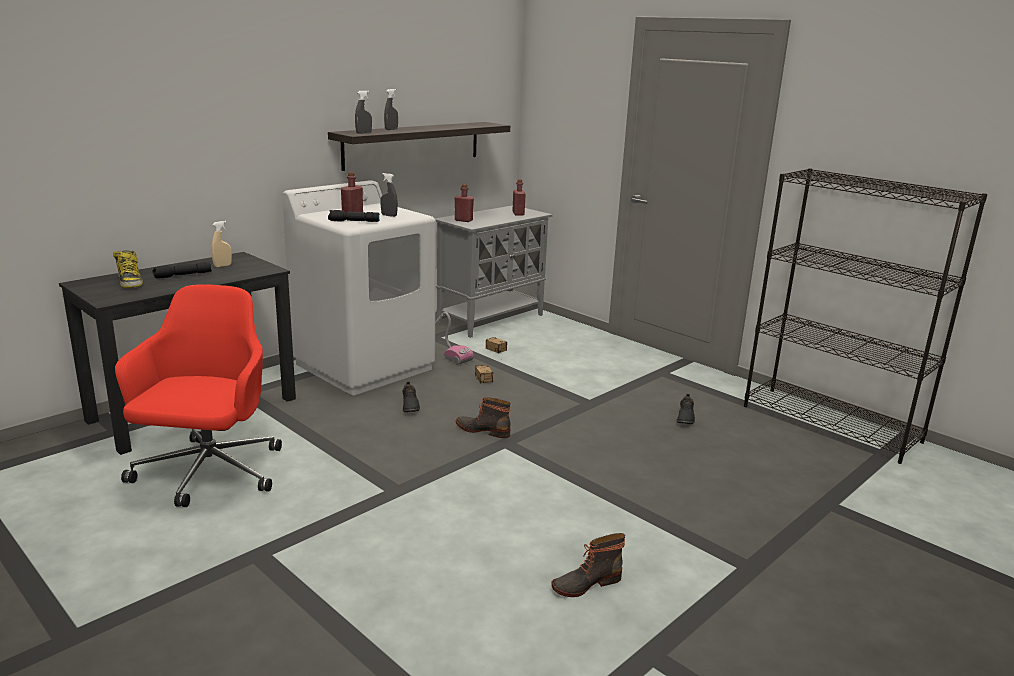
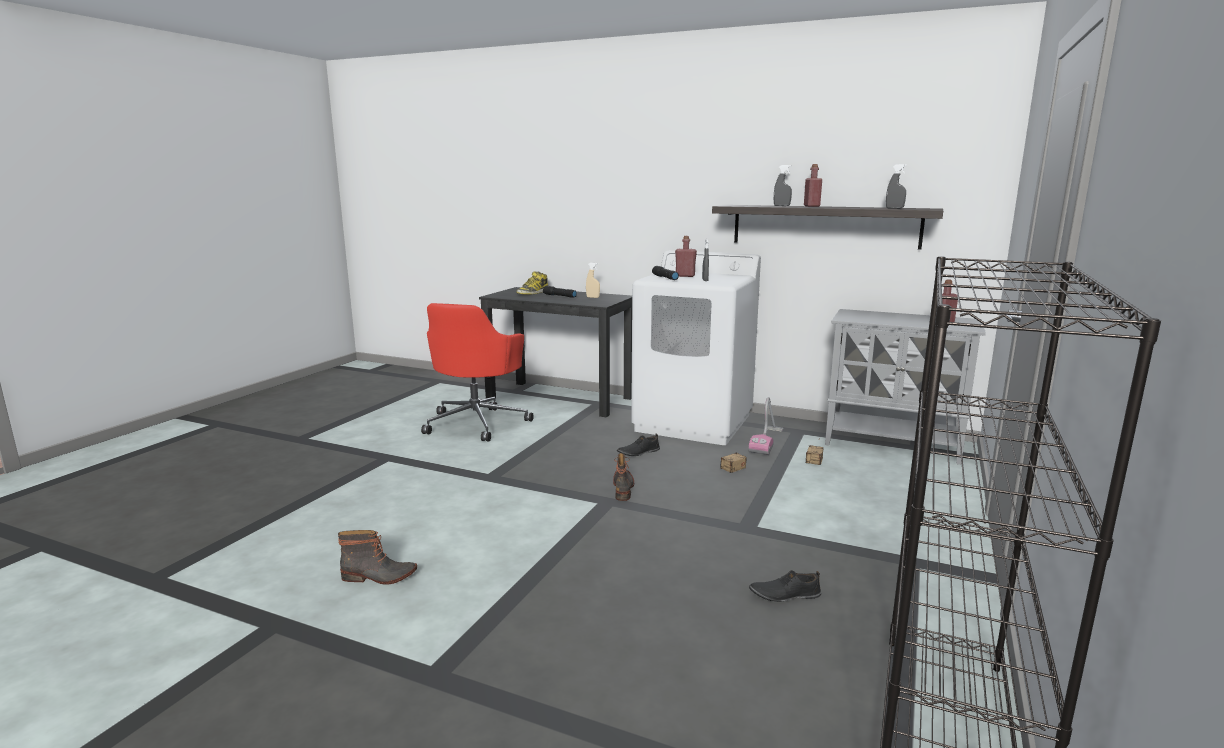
camera: 70 degrees right, 5 degrees down
red office chair [115,284,282,507] -> red office chair turned 120 degrees clockwise [421,303,534,442]
grey spray bottle [355,91,372,134] -> grey spray bottle moved to [886,164,907,209]
red bottle [455,184,474,222] -> red bottle moved to [804,164,822,207]
boot [551,533,625,597] -> boot turned 135 degrees clockwise [338,530,417,585]

